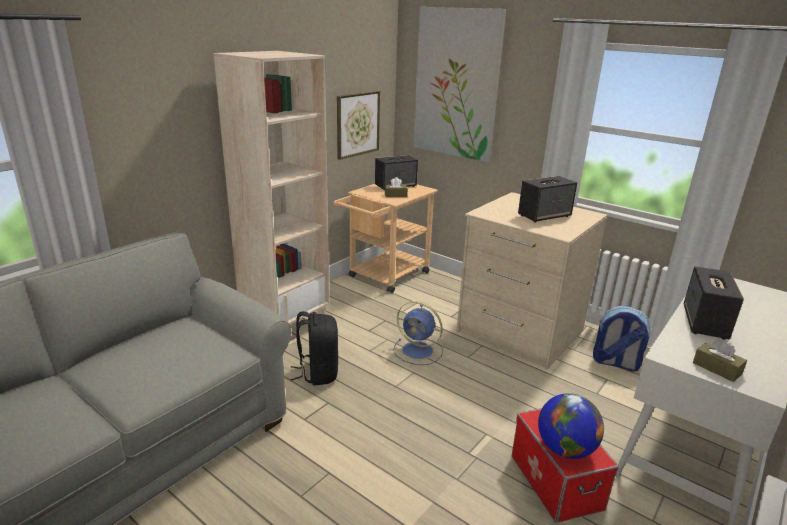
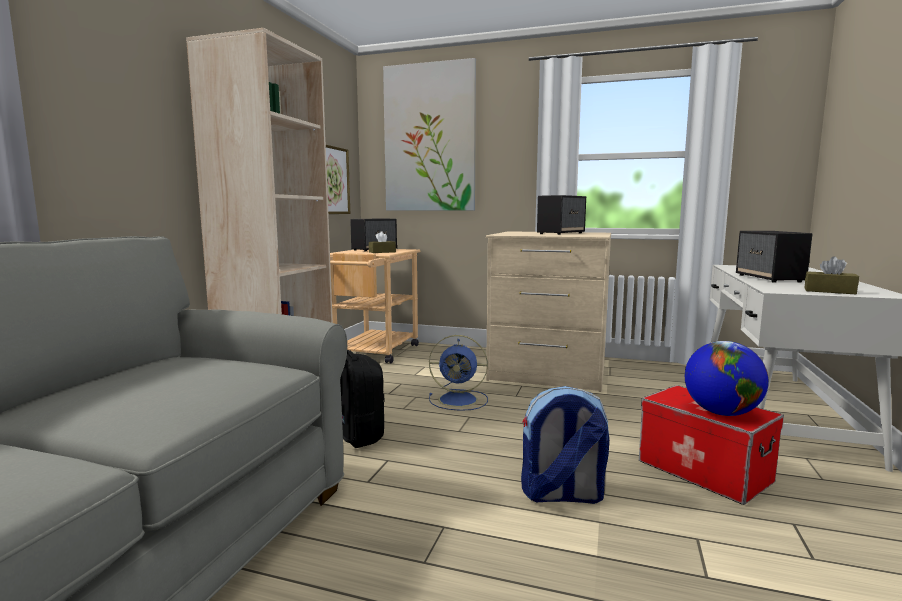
camera: 20 degrees left, 15 degrees down
backpack [593,306,651,372] -> backpack moved to [521,386,609,504]

